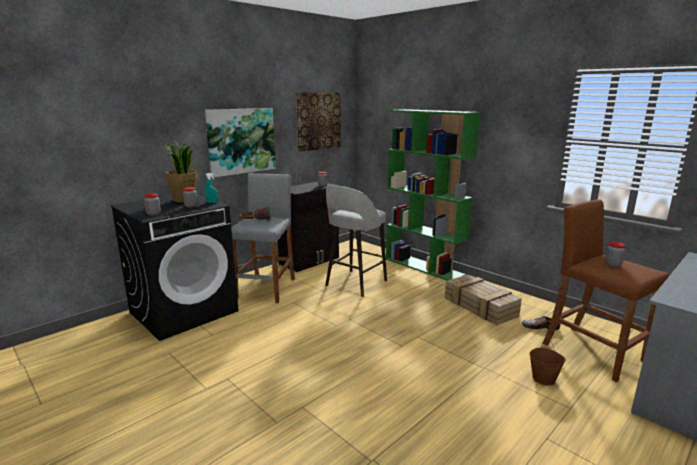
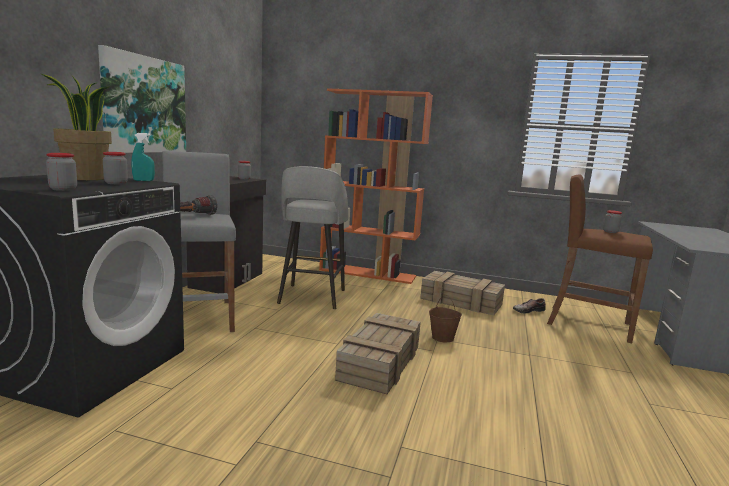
camera: 30 degrees left, 5 degrees down
picture [296,92,341,152] -> none
green bookcase [386,109,480,281] -> orange bookcase [319,88,433,284]
brown bucket [530,339,566,386] -> brown bucket moved to [429,295,462,342]
none -> crate [335,313,421,394]

